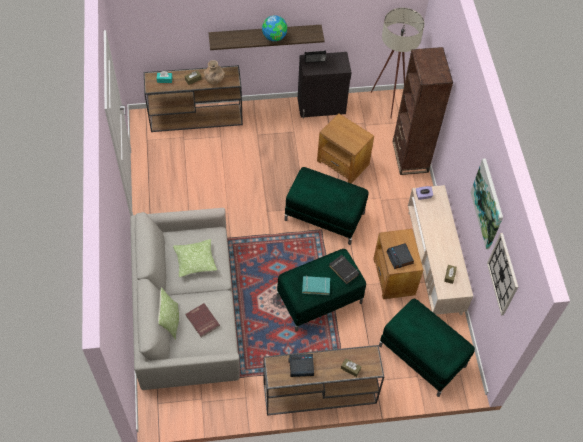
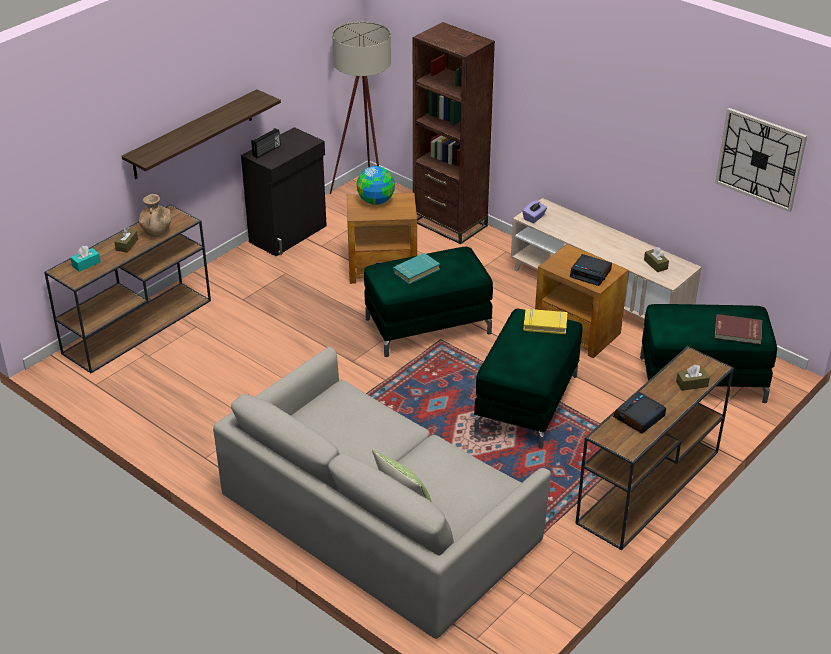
camera: 40 degrees left, 20 degrees down
pillow [173,239,217,277] -> none
red book [186,303,220,338] -> red book moved to [715,314,762,344]
globe [262,15,287,41] -> globe moved to [357,166,395,205]
turquoise book [302,276,330,295] -> turquoise book moved to [393,253,440,284]
black book [329,255,360,285] -> yellow book [523,309,567,334]
picture [470,158,503,249] -> none

